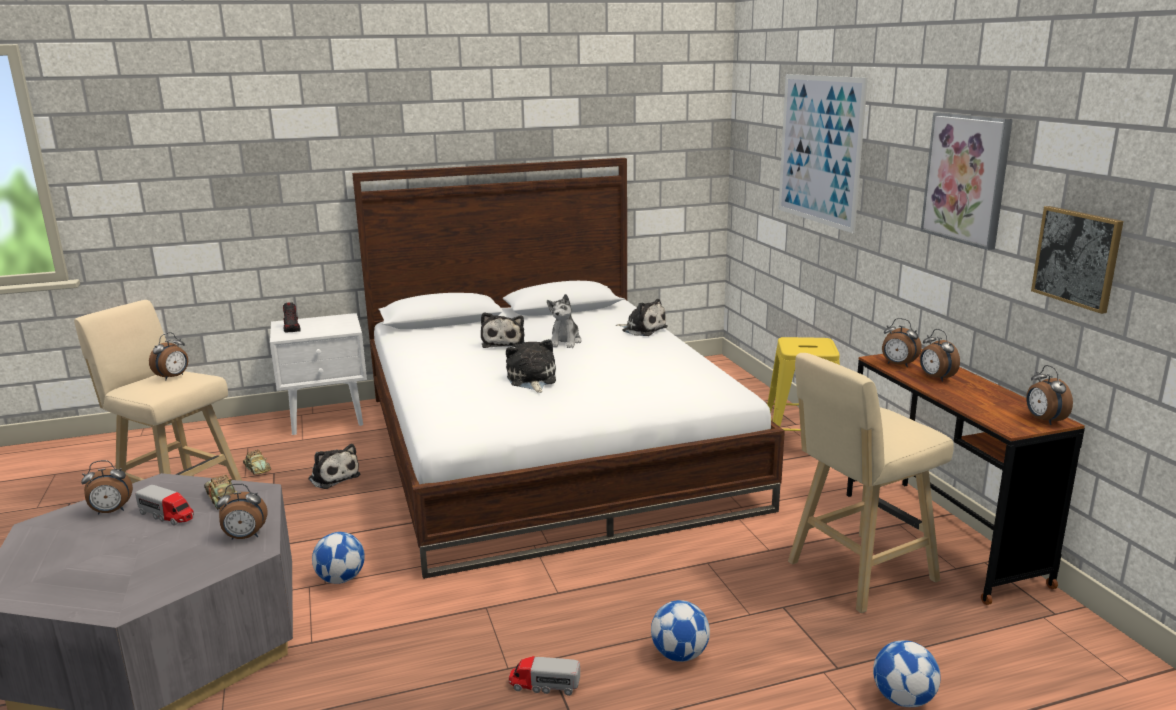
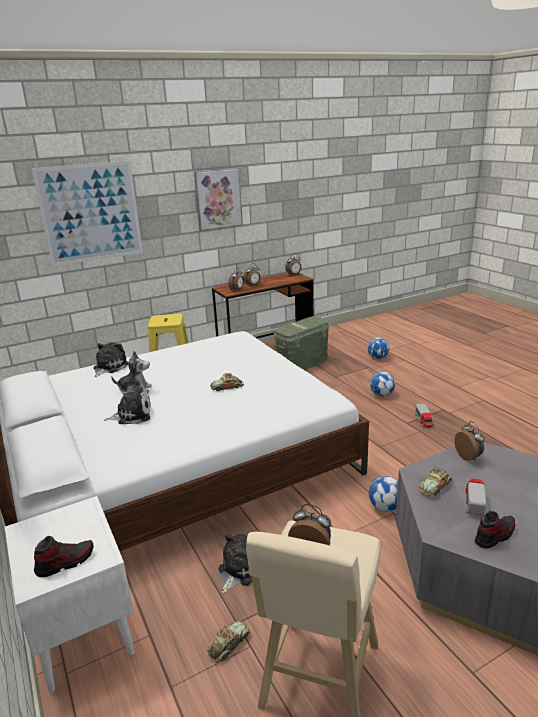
camera: 100 degrees left, 5 degrees up
alarm clock [81,460,133,515] -> shoe [475,511,515,549]
plush toy [506,339,556,393] -> toy car [210,373,244,391]
beige stool [788,353,954,613] -> green storage box [274,316,329,370]
picture [1031,206,1123,314] -> none

